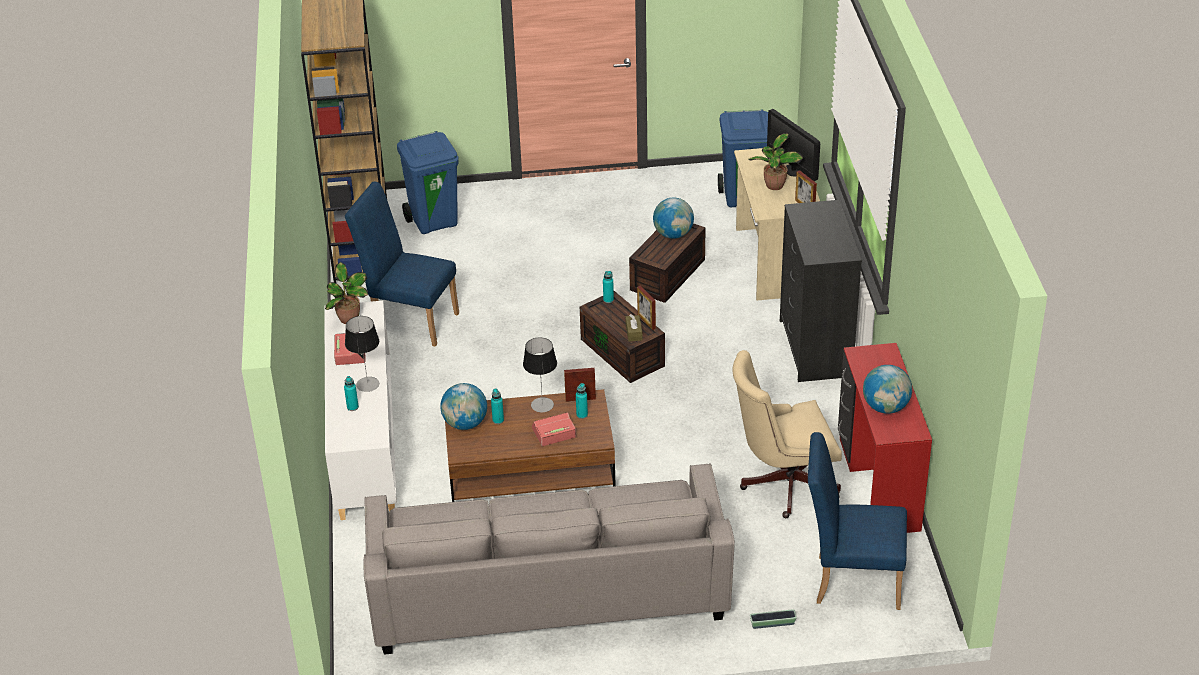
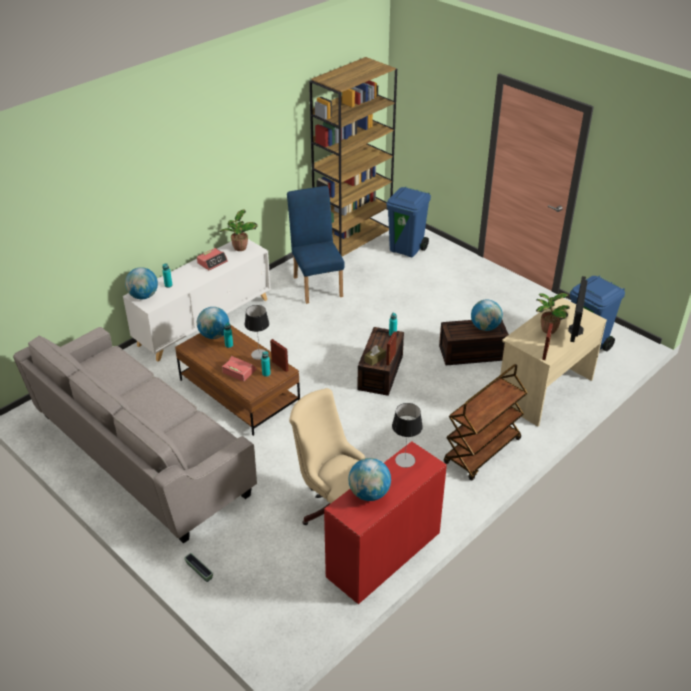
camera: 50 degrees right, 0 degrees up
table lamp [345,316,379,392] -> table lamp moved to [392,403,423,468]
black dresser [780,200,862,382] -> brown cart [444,364,527,481]
blue chair [808,432,907,610] -> none
none -> globe [125,267,158,299]

